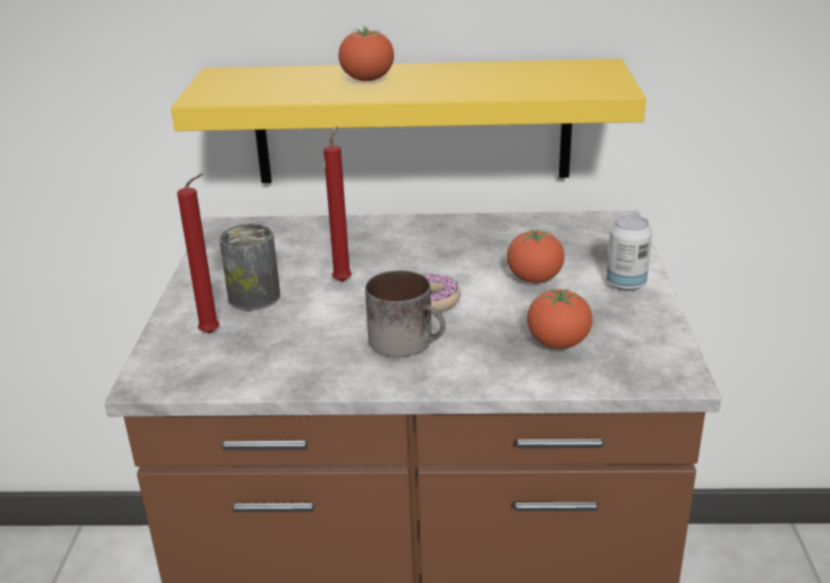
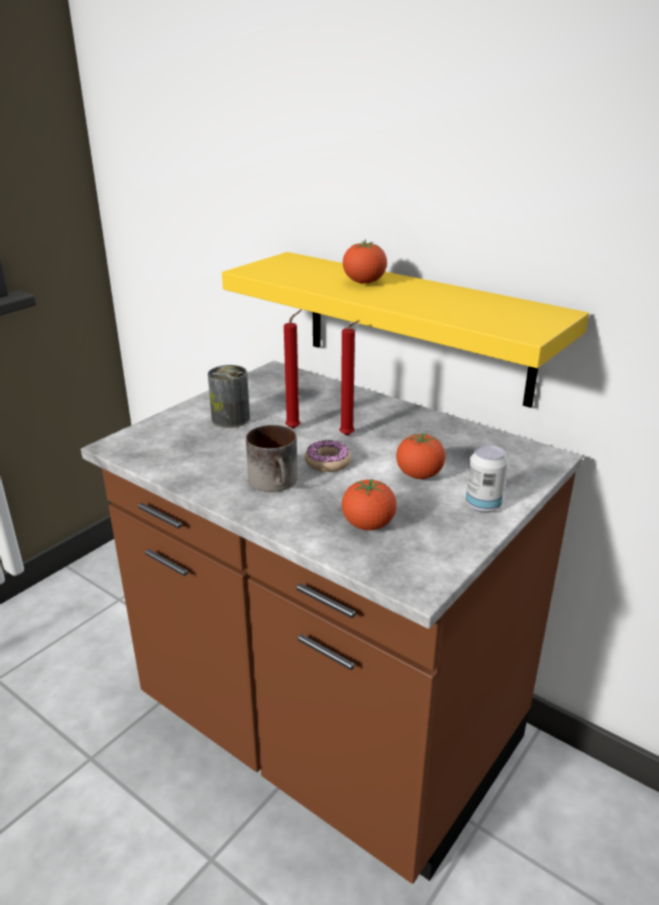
camera: 35 degrees right, 0 degrees up
red candle [177,173,220,334] -> red candle moved to [340,320,359,436]

